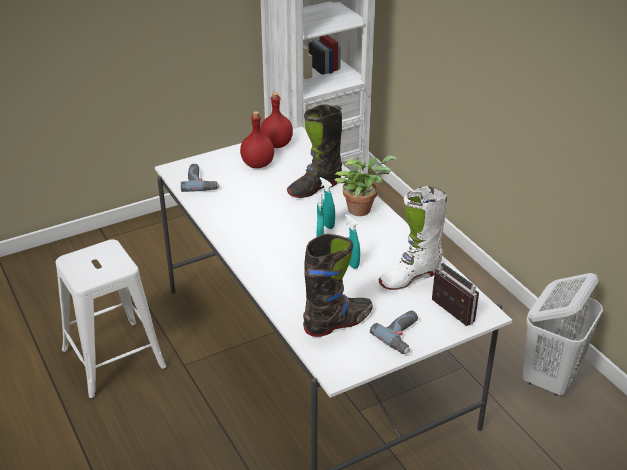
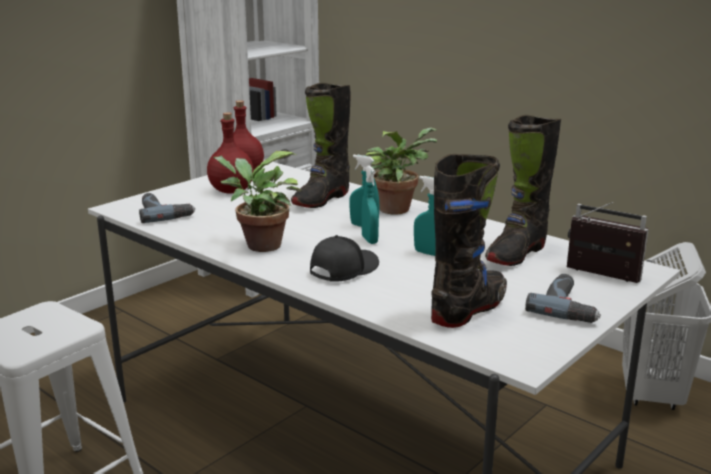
camera: 20 degrees left, 15 degrees down
white boot [379,186,447,290] -> black boot [485,115,561,266]
none -> potted plant [213,151,301,252]
none -> black cap [310,235,379,282]

